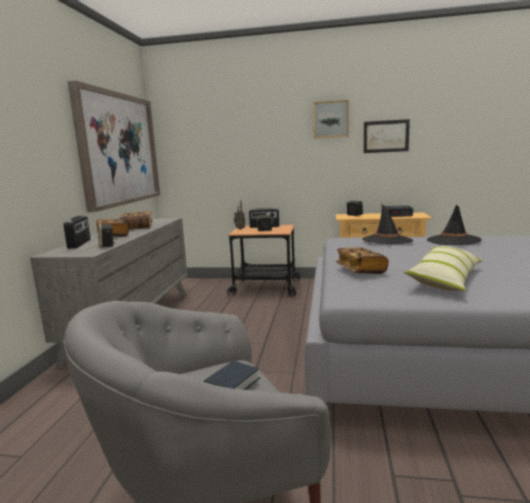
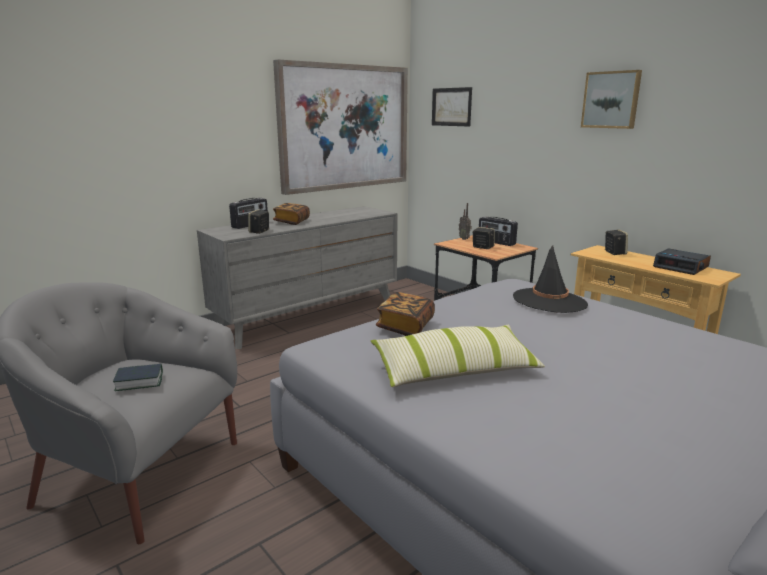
camera: 40 degrees right, 5 degrees up
book [120,211,153,230] -> none
picture [364,119,410,153] -> picture moved to [432,87,472,127]
black hat [427,205,482,245] -> none

